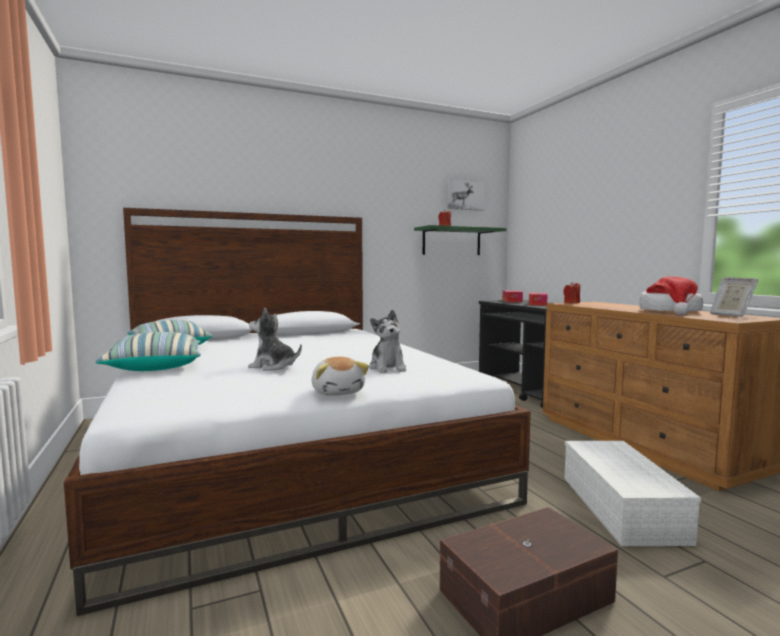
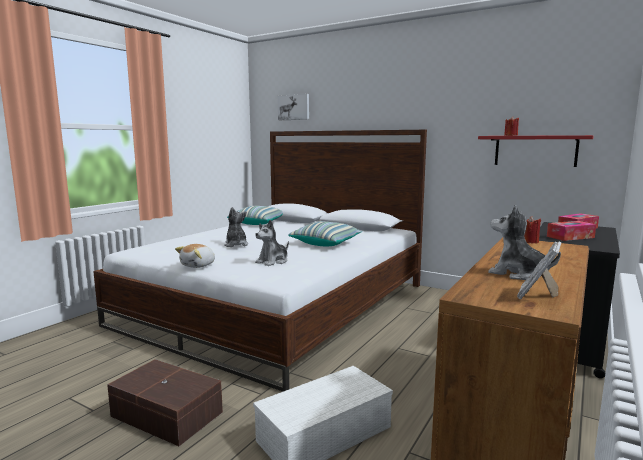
camera: 55 degrees right, 5 degrees up
pillow [96,332,201,371] -> pillow moved to [288,221,363,246]
green shelf [414,225,507,255] -> red shelf [478,135,594,167]
picture [448,179,485,211] -> picture moved to [278,94,309,120]
hat [639,276,703,315] -> plush toy [488,205,561,280]

